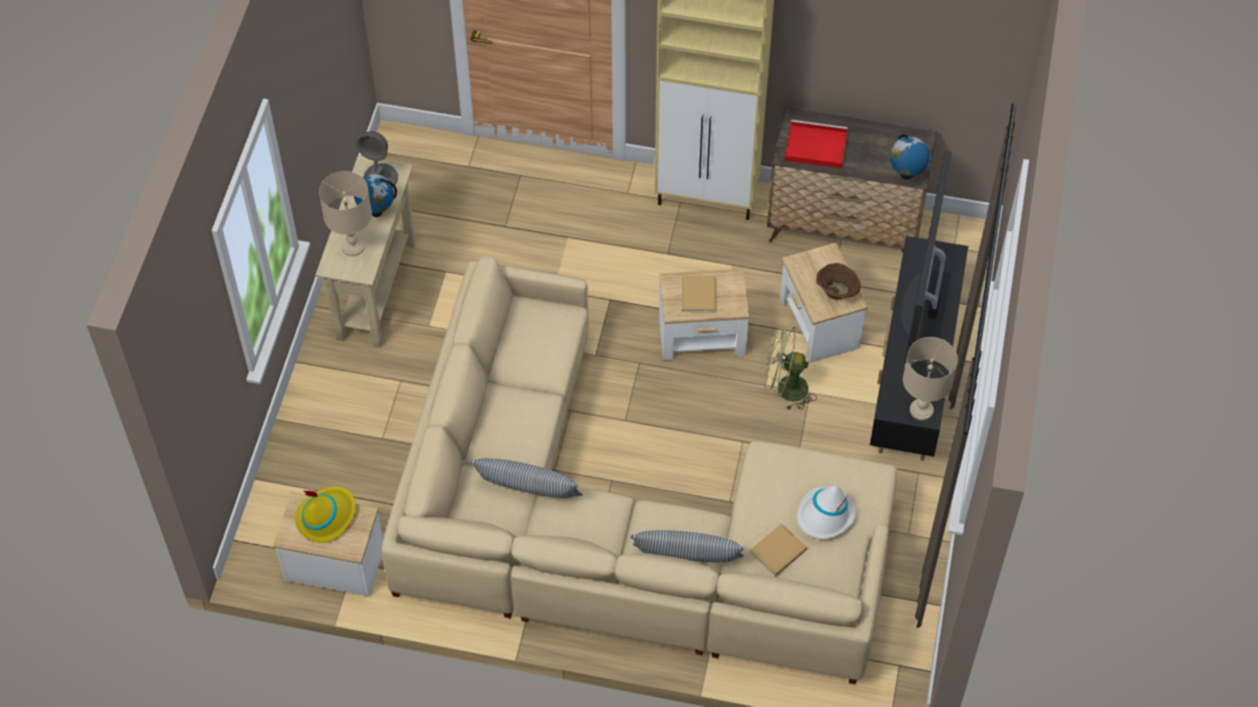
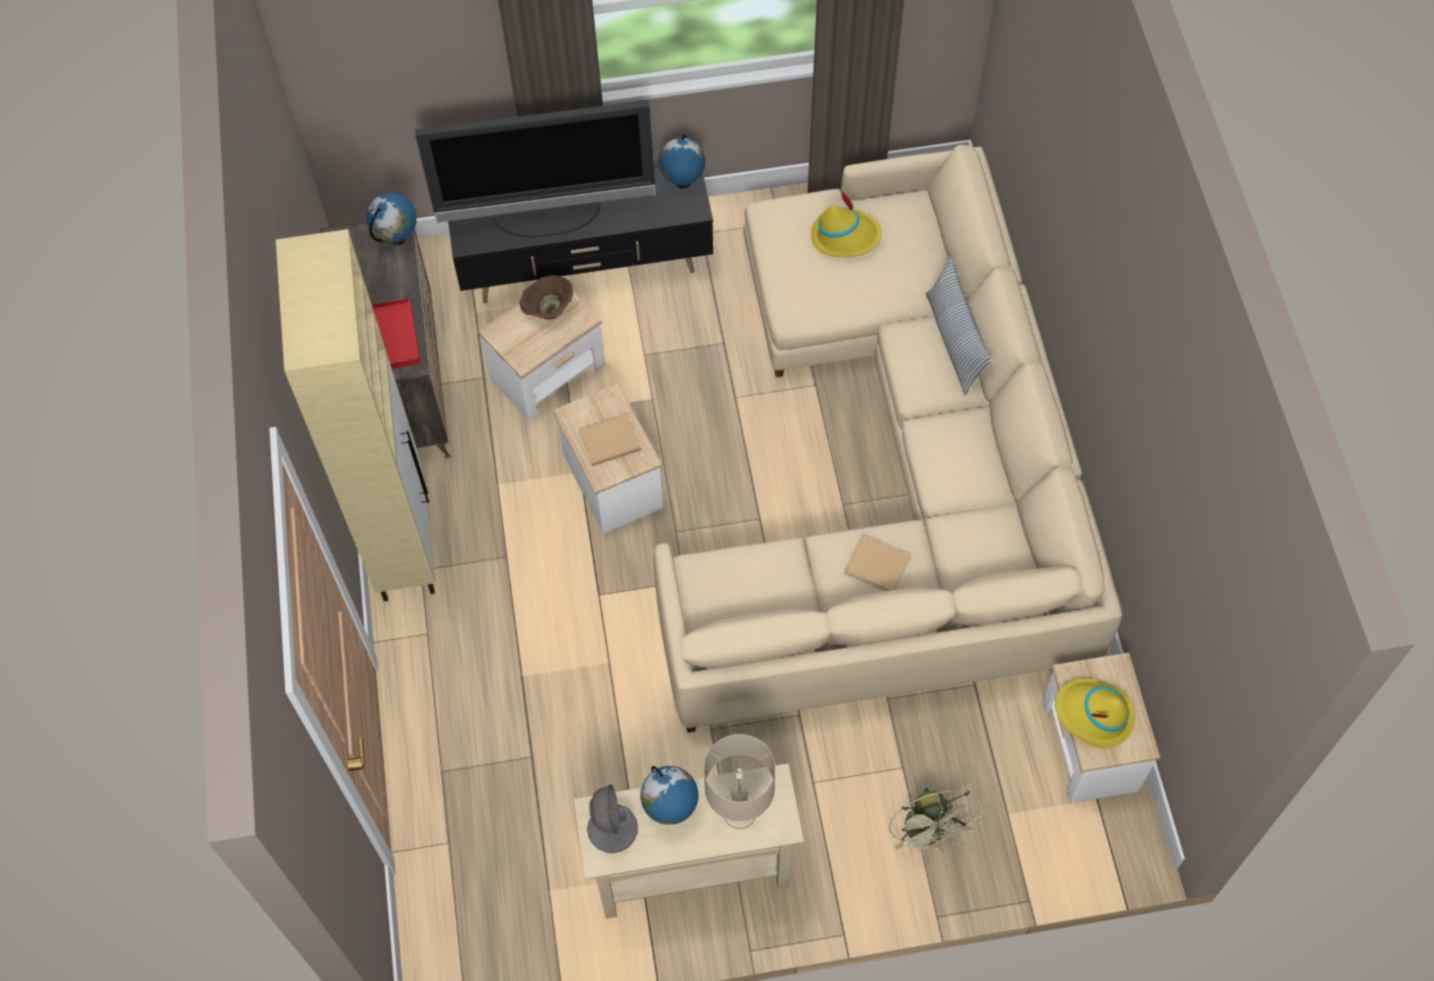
camera: 110 degrees left, 5 degrees up
pillow [469,458,583,498] -> none
beige book [750,524,807,577] -> beige book moved to [844,536,911,591]
green fan [765,326,817,410] -> green fan moved to [889,787,984,856]
white hat [797,485,856,539] -> yellow hat [811,190,882,257]
beige table lamp [903,337,958,420] -> globe [659,134,705,189]

